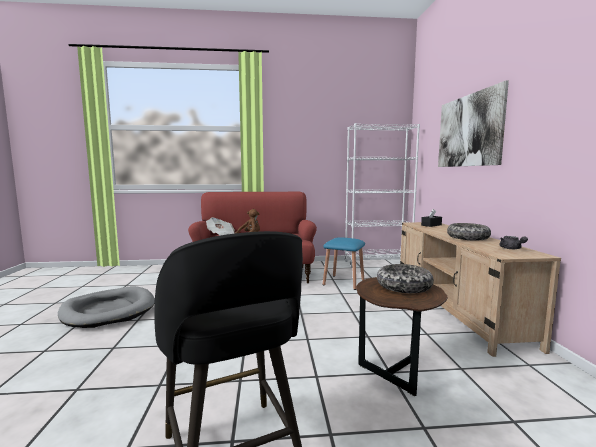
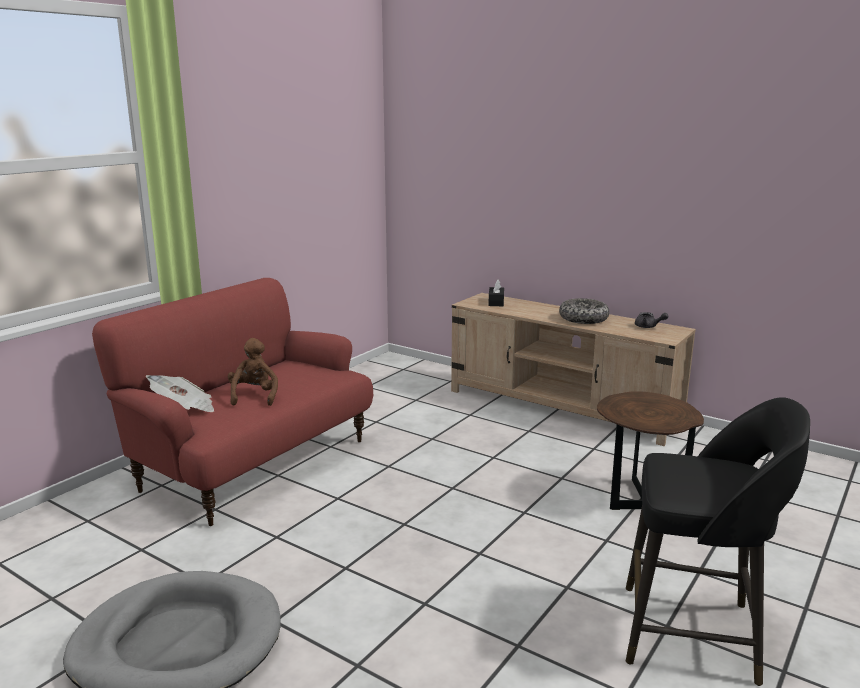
camera: 50 degrees left, 10 degrees up
blue stool [323,237,365,290] -> none
white bookcase [344,123,420,268] -> none
bowl [377,264,434,293] -> none
picture [438,80,509,167] -> none

